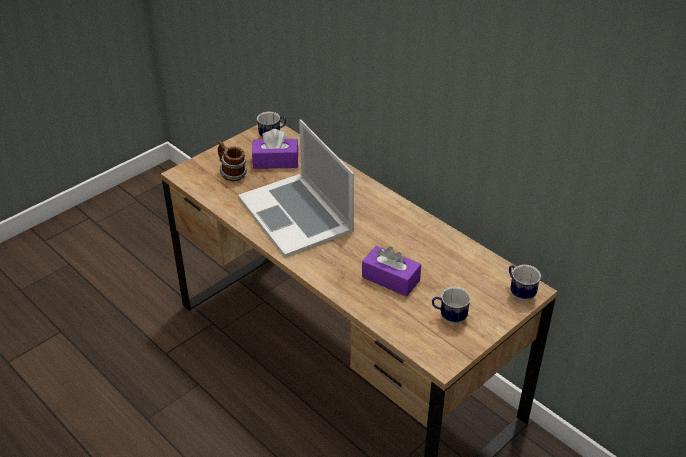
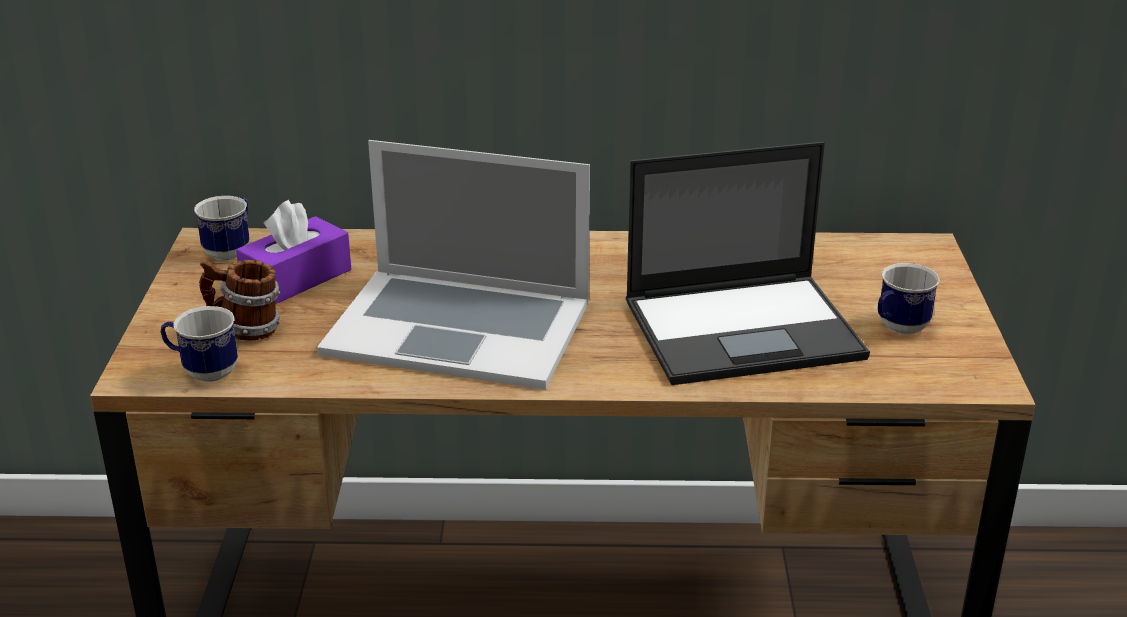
camera: 45 degrees left, 10 degrees down
purple tissue box [362,246,421,297] -> laptop [626,142,870,385]
mug [509,265,541,301] -> mug moved to [161,306,238,382]

